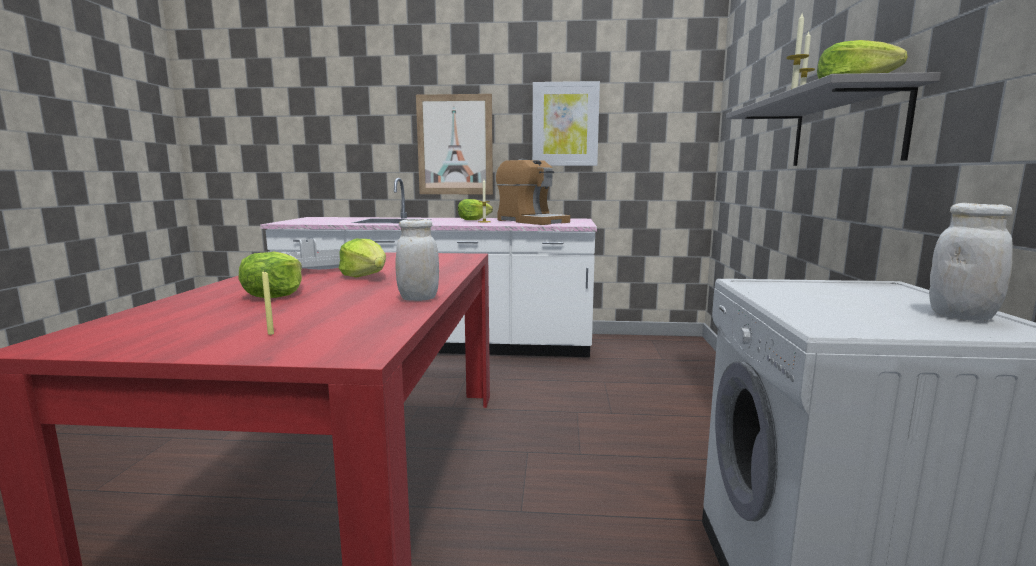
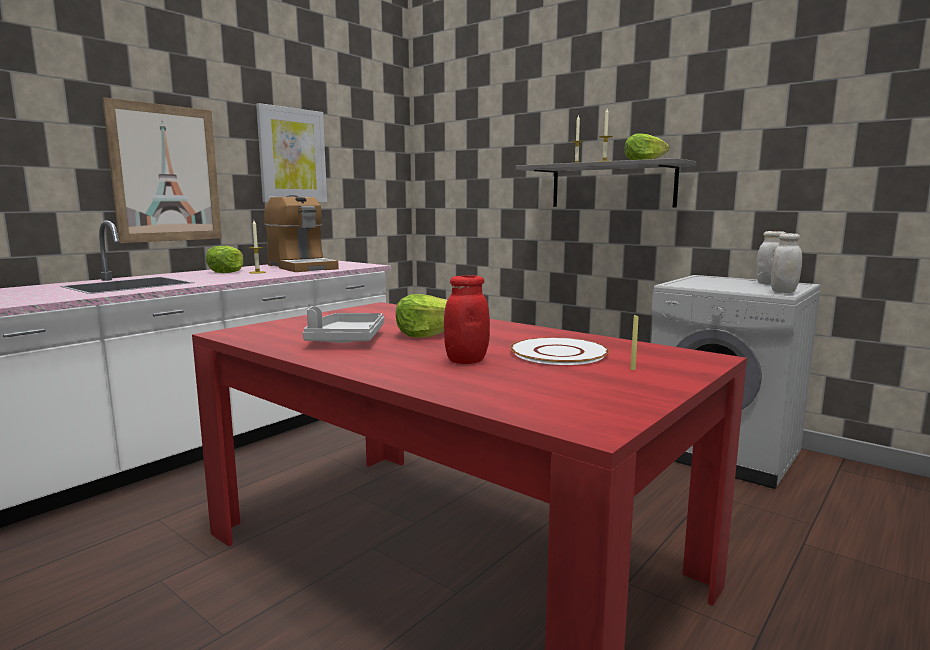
camera: 55 degrees left, 0 degrees up
lettuce [238,252,302,298] -> red jar [444,275,490,364]
white jar [395,219,439,301] -> white jar moved to [771,233,802,293]
coffee machine [496,159,570,225] -> coffee machine turned 60 degrees clockwise [264,195,339,272]
none -> white plate [510,337,609,365]

